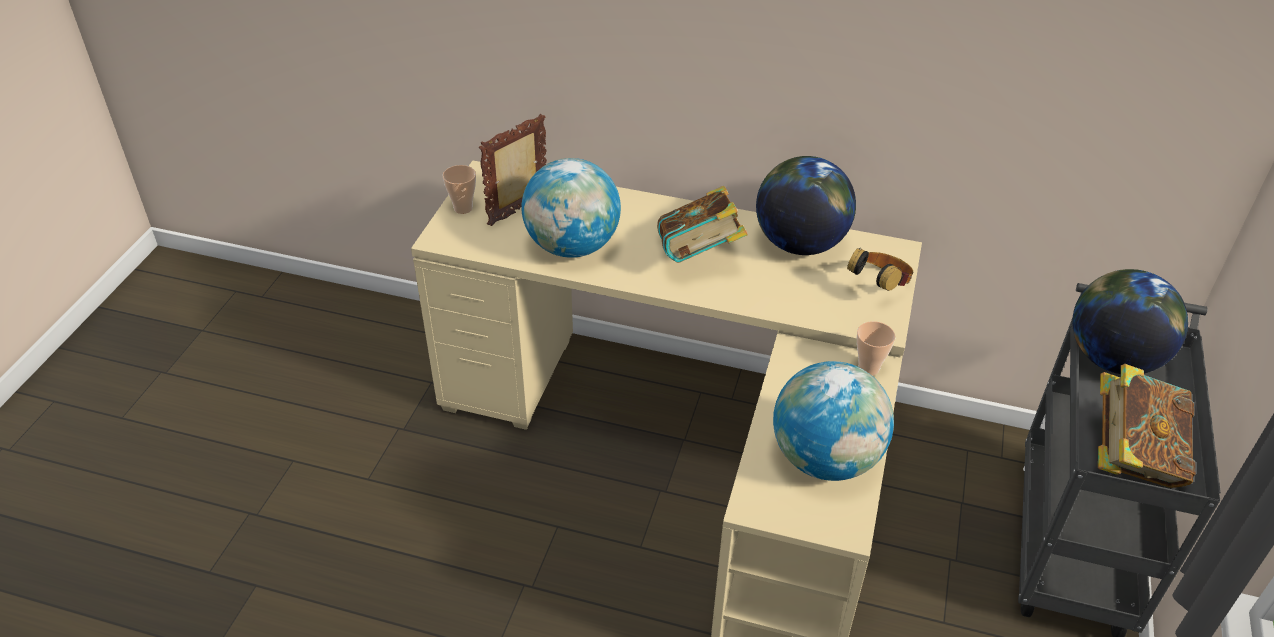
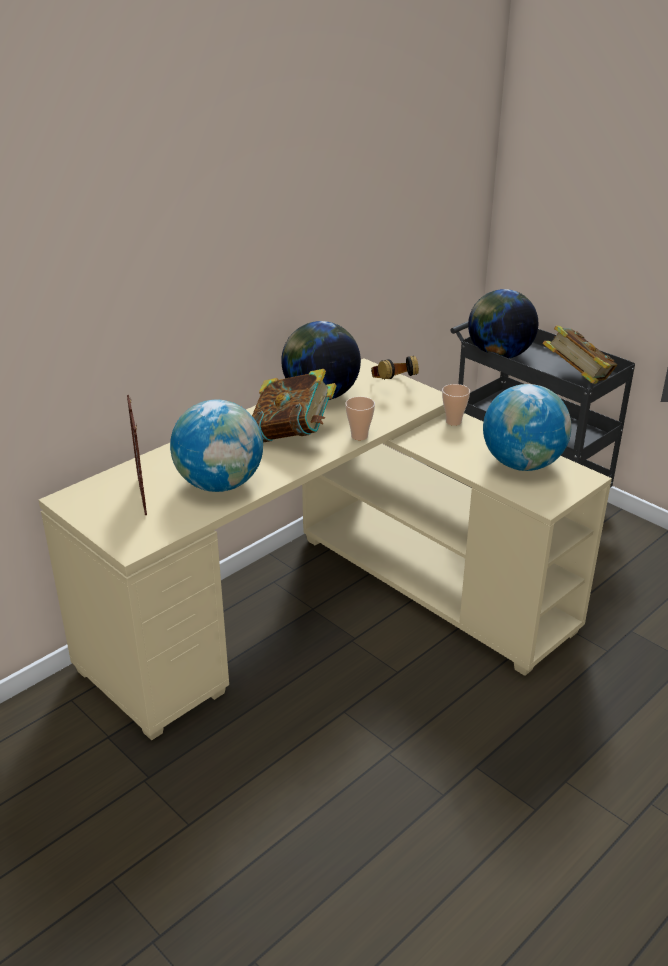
camera: 60 degrees left, 10 degrees down
cup [443,165,476,214] -> cup moved to [345,397,375,440]

